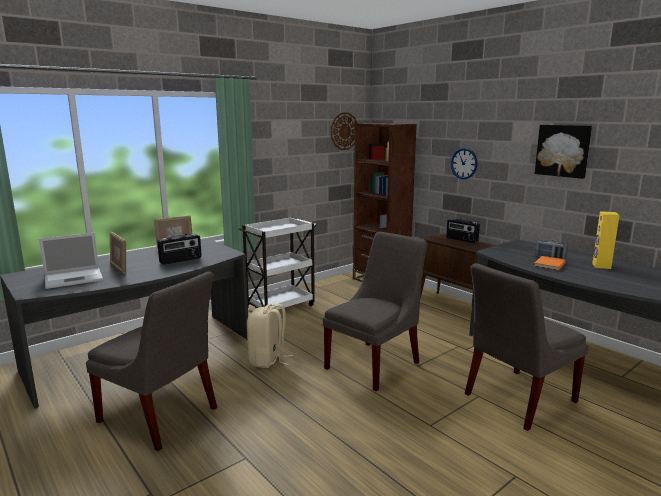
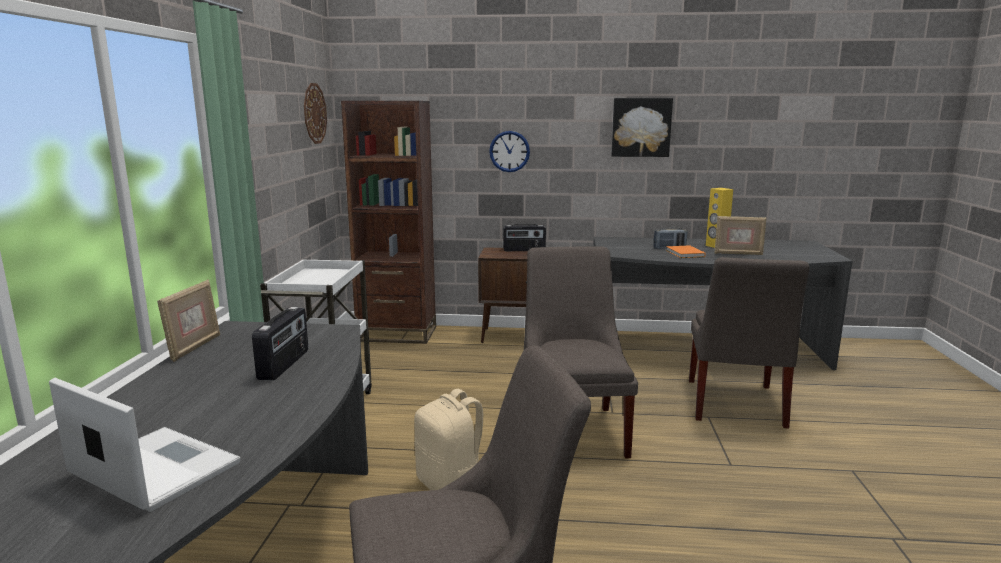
camera: 45 degrees left, 0 degrees up
laptop [39,233,103,289] -> laptop turned 75 degrees counterclockwise [49,378,240,512]
picture frame [110,232,126,274] -> picture frame moved to [714,216,766,255]

